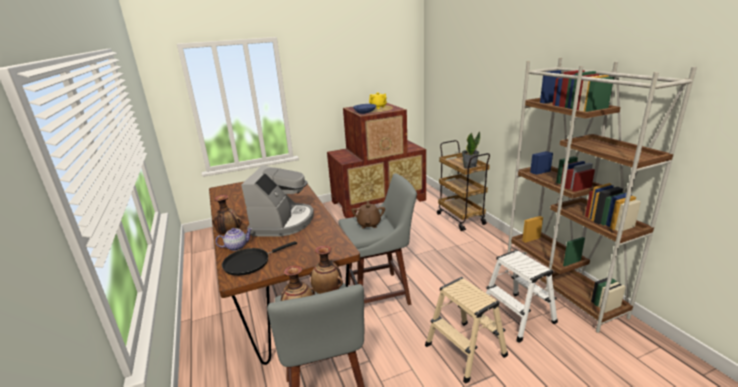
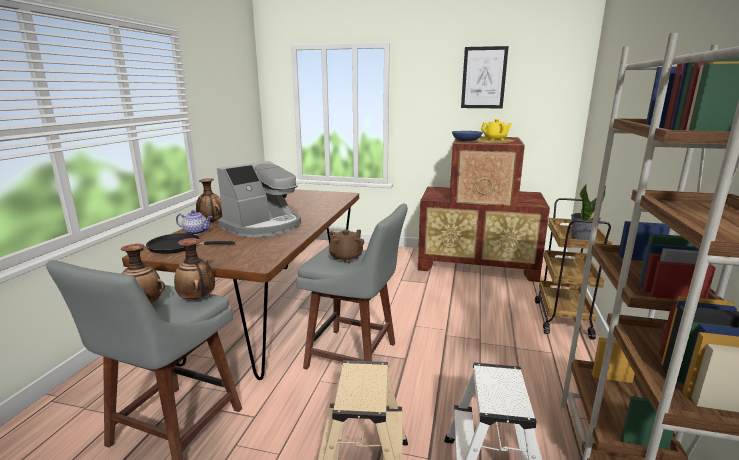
camera: 35 degrees right, 5 degrees down
none -> picture [461,46,509,108]

